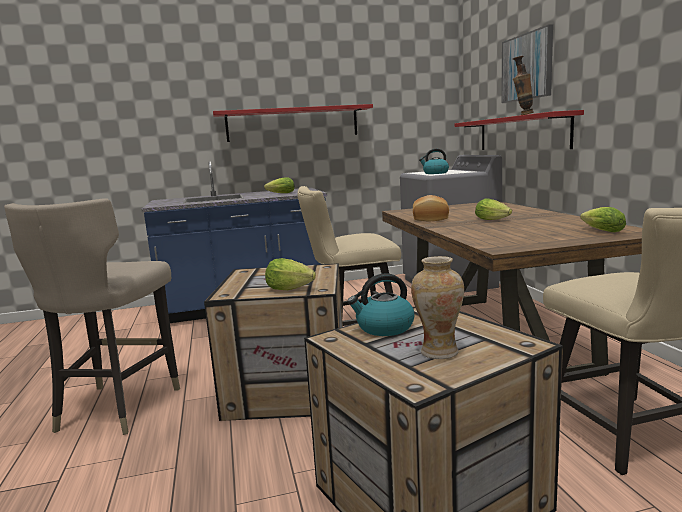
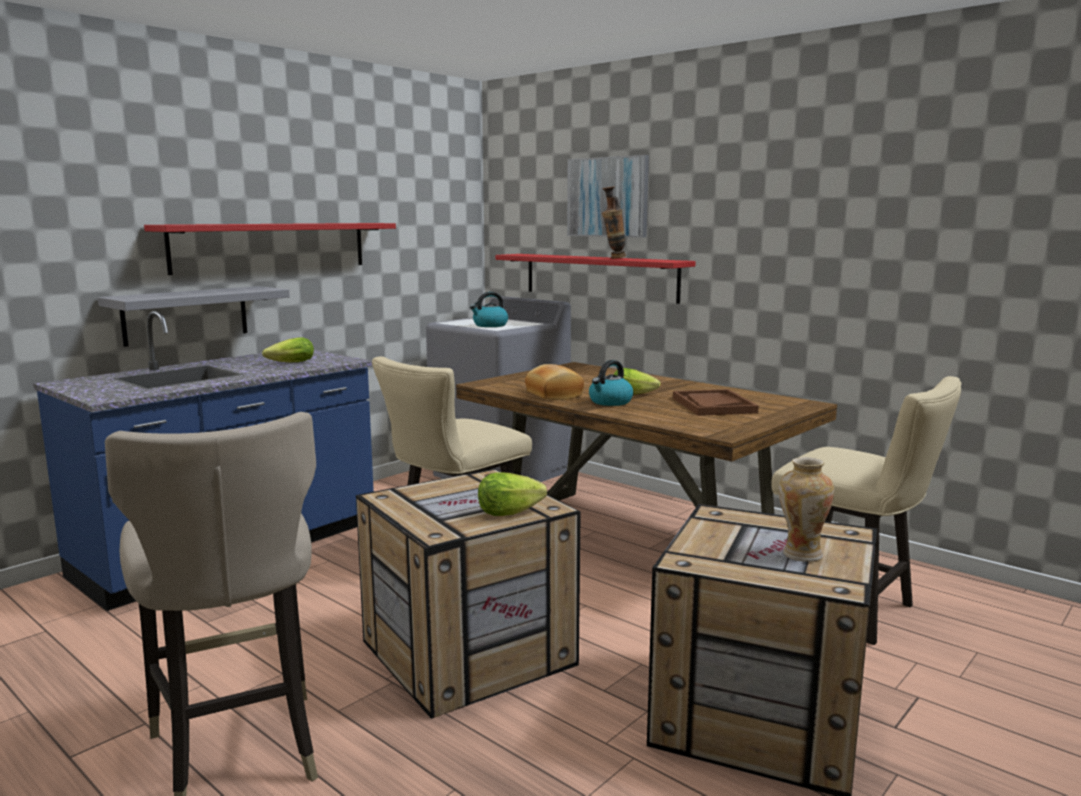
camera: 35 degrees left, 0 degrees up
kettle [347,273,414,336] -> kettle moved to [589,360,633,406]
lettuce [580,207,626,232] -> none
none -> grey shelf [98,286,290,347]
none -> brown tray [673,389,759,416]

